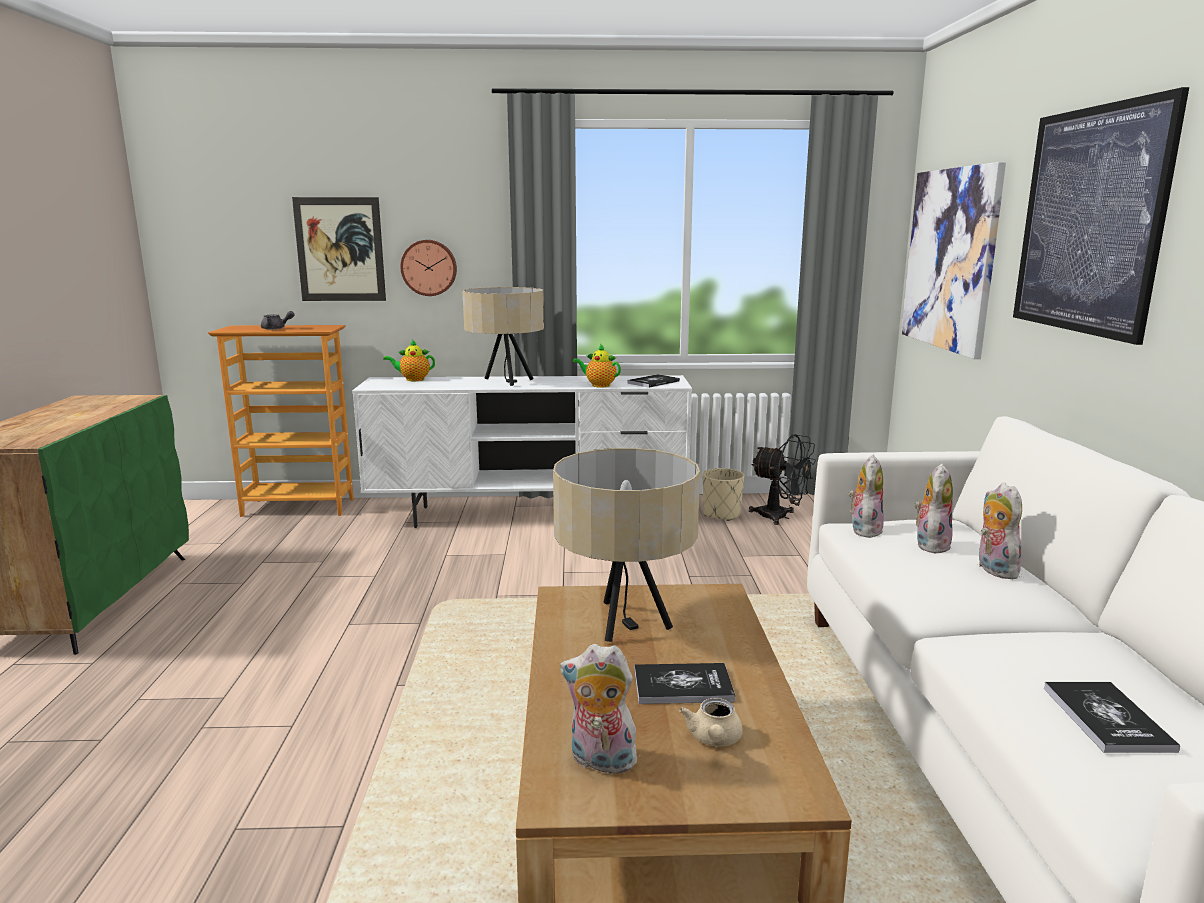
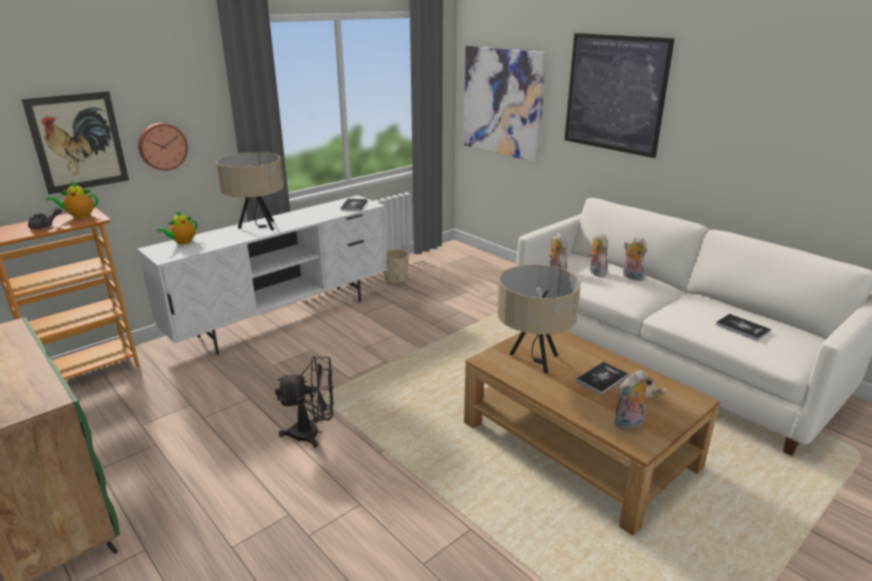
camera: 40 degrees left, 10 degrees up
teapot [573,344,621,388] -> teapot moved to [46,180,98,219]
black fan [749,434,816,525] -> black fan moved to [275,356,334,448]

